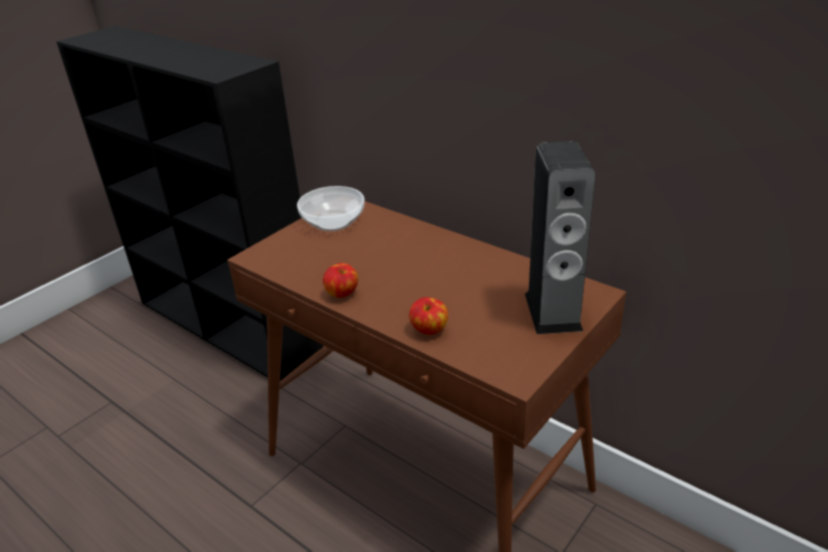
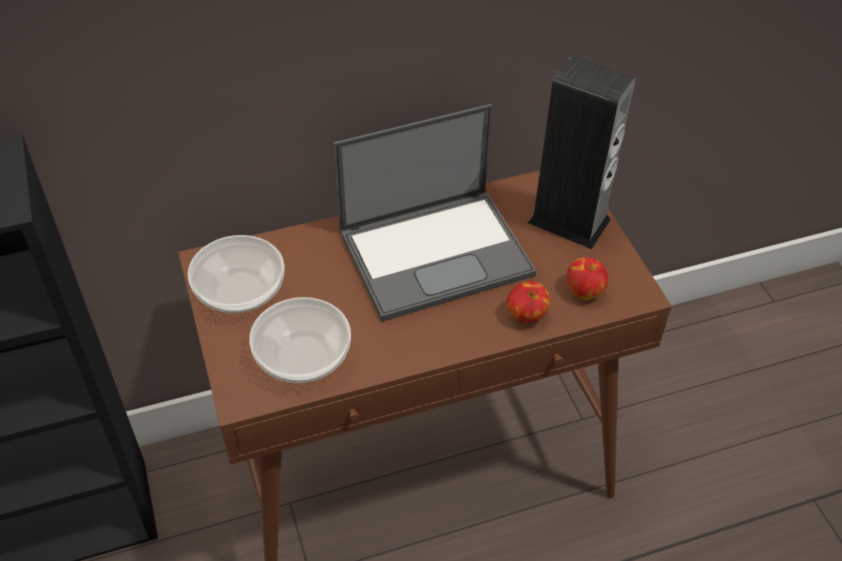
camera: 60 degrees left, 15 degrees up
apple [323,263,358,298] -> apple moved to [567,257,609,300]
none -> bowl [249,297,351,383]
none -> laptop [333,104,537,321]

